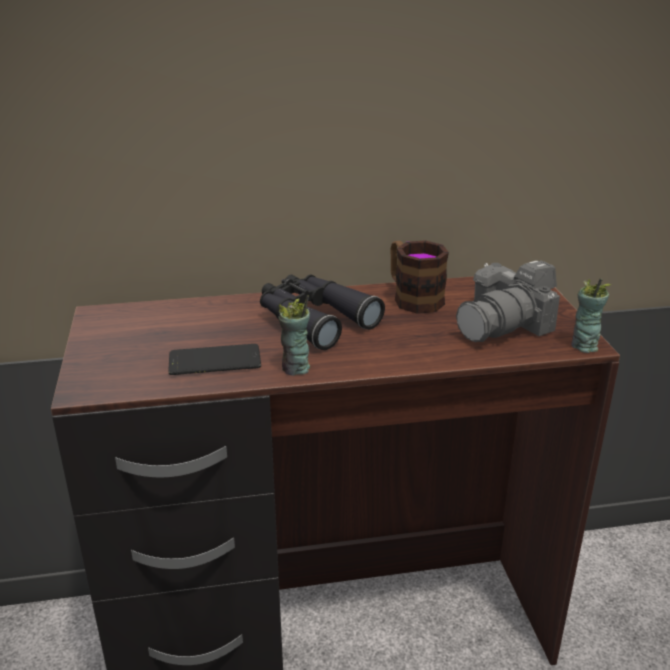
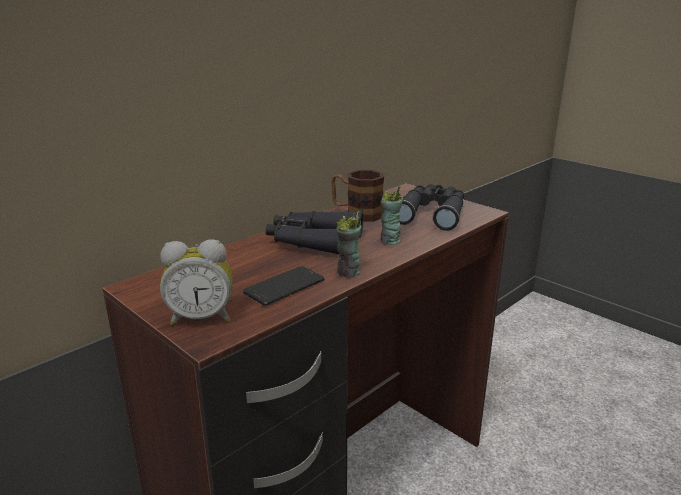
camera: 35 degrees left, 5 degrees down
camera [456,260,560,342] -> black binoculars [399,184,464,231]
cup [571,279,611,353] -> cup moved to [381,186,403,245]
none -> alarm clock [160,239,233,325]

